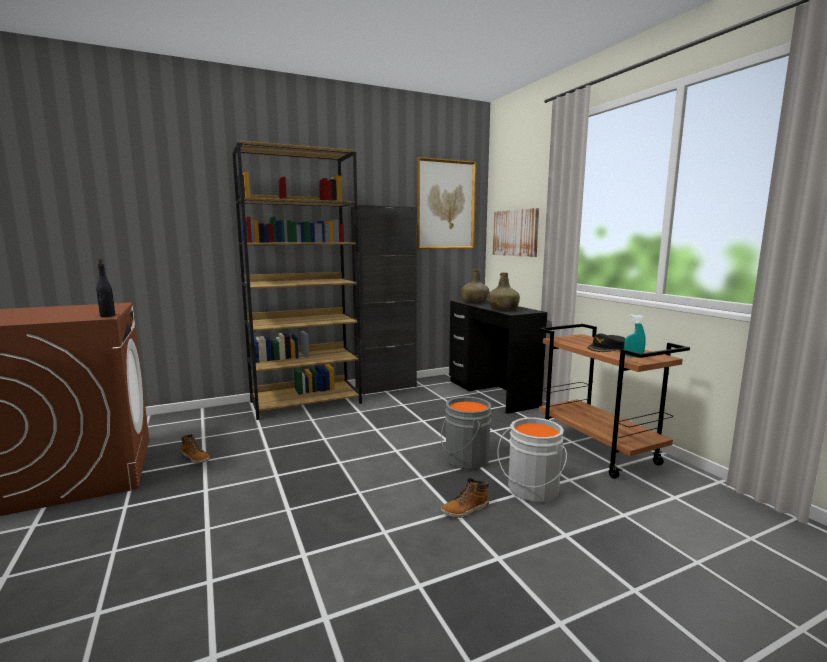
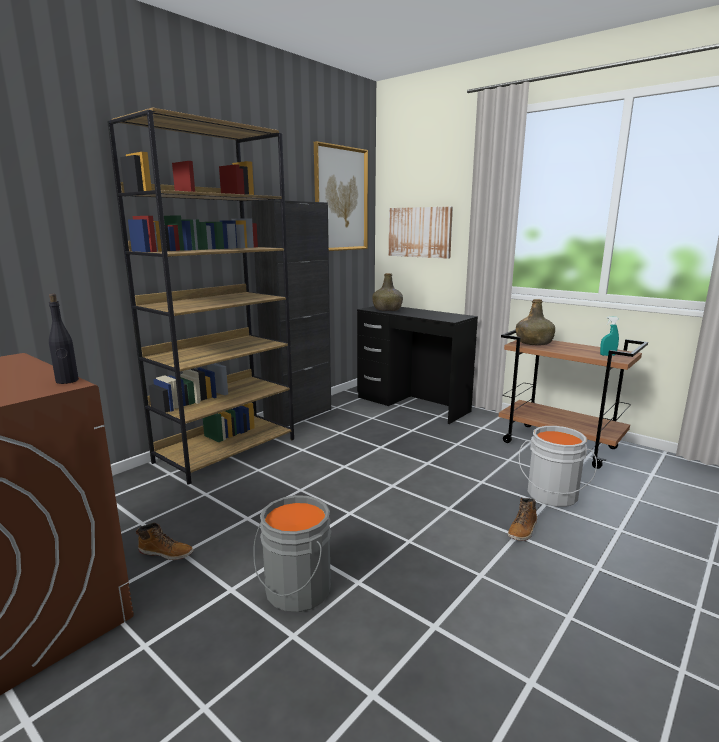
camera: 25 degrees left, 5 degrees up
grey bucket [441,396,491,469] -> grey bucket moved to [253,495,331,612]
green bottle [488,272,520,310] -> green bottle moved to [516,299,555,345]
black cap [587,333,625,352] -> none

